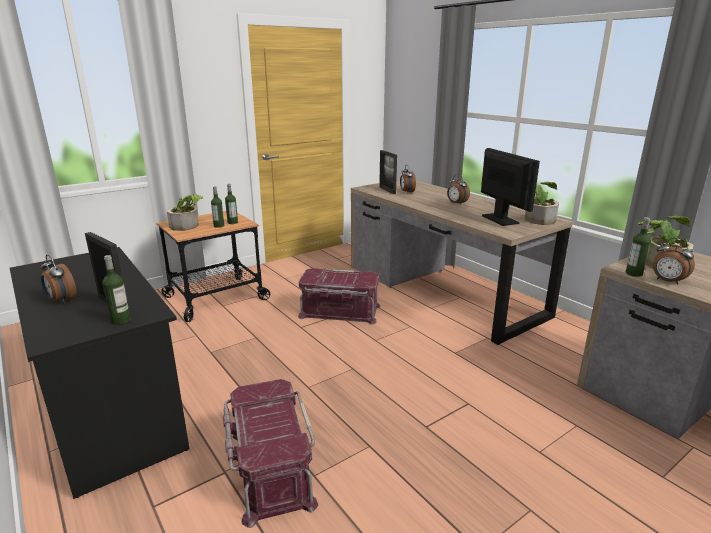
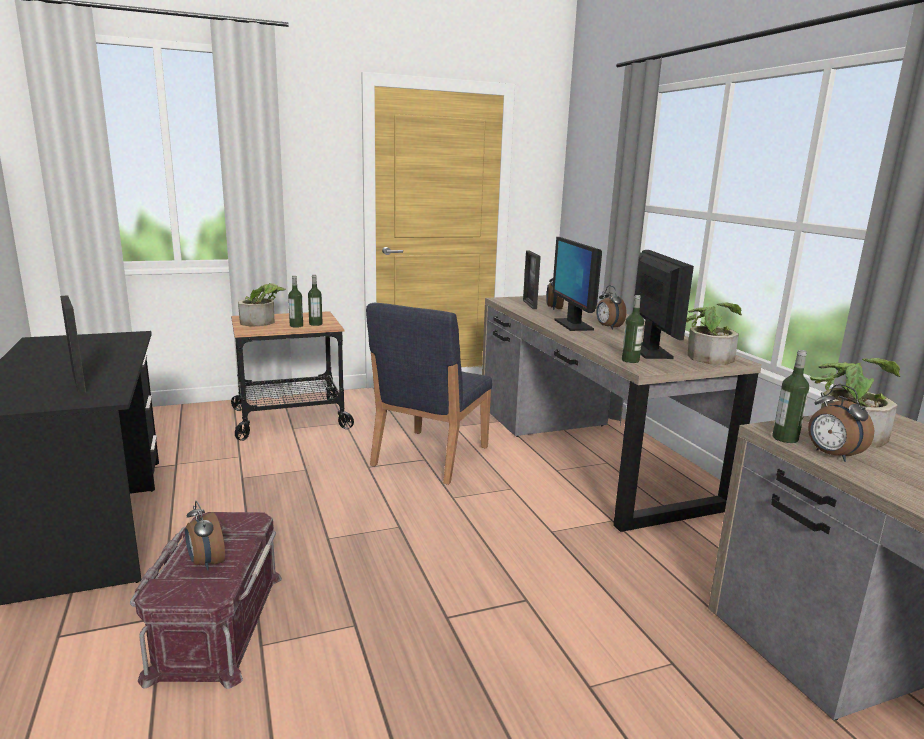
camera: 15 degrees right, 5 degrees down
alarm clock [40,255,77,304] -> alarm clock moved to [185,501,225,571]
bottle [102,255,131,325] -> bottle moved to [622,295,644,363]
red storage box [298,268,381,325] -> blue chair [366,303,492,485]
none -> monitor [552,237,602,331]

